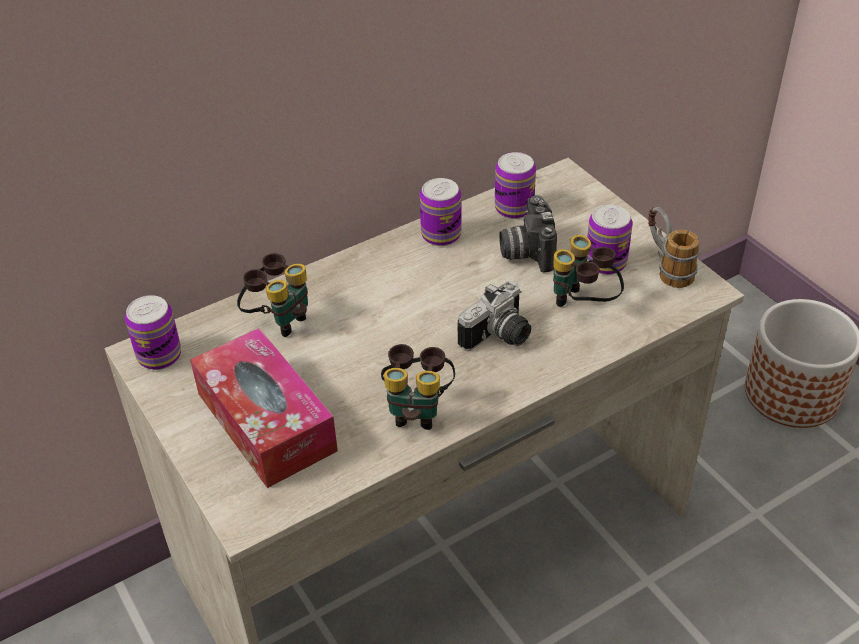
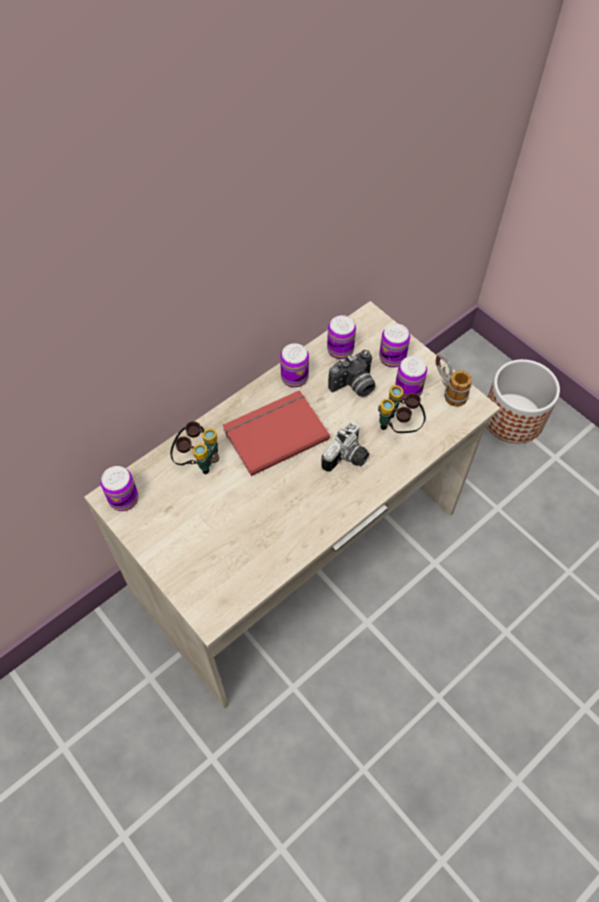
camera: 10 degrees left, 15 degrees up
tissue box [190,328,338,488] -> none
binoculars [381,344,455,430] -> none
camera [499,195,557,272] -> camera turned 105 degrees counterclockwise [328,350,375,397]
none -> red book [223,390,330,476]
none -> can [379,324,410,368]

